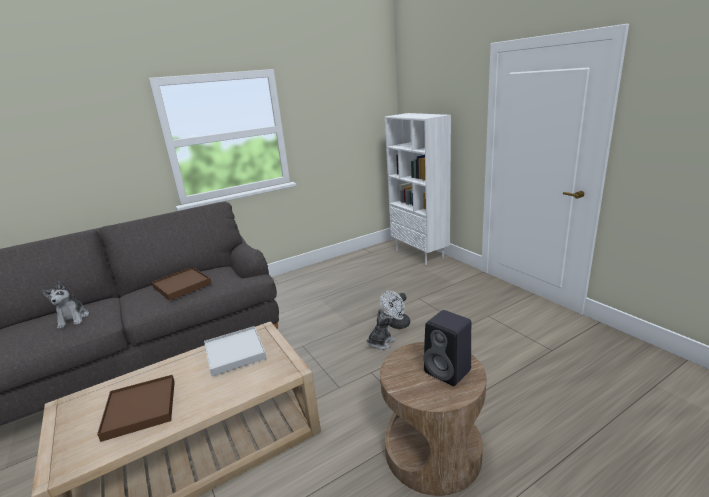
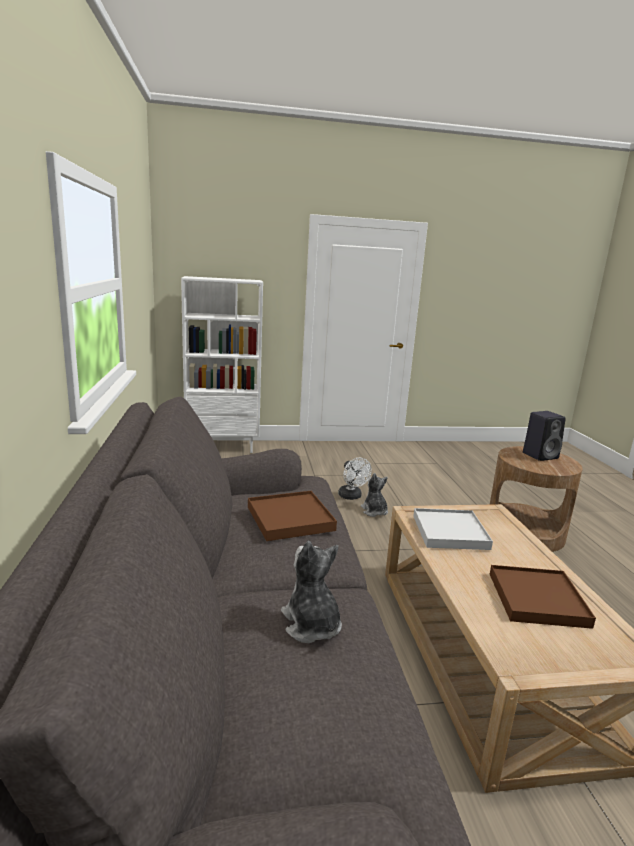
camera: 70 degrees left, 5 degrees down
plush toy [41,281,89,329] -> plush toy turned 120 degrees counterclockwise [281,541,342,643]

